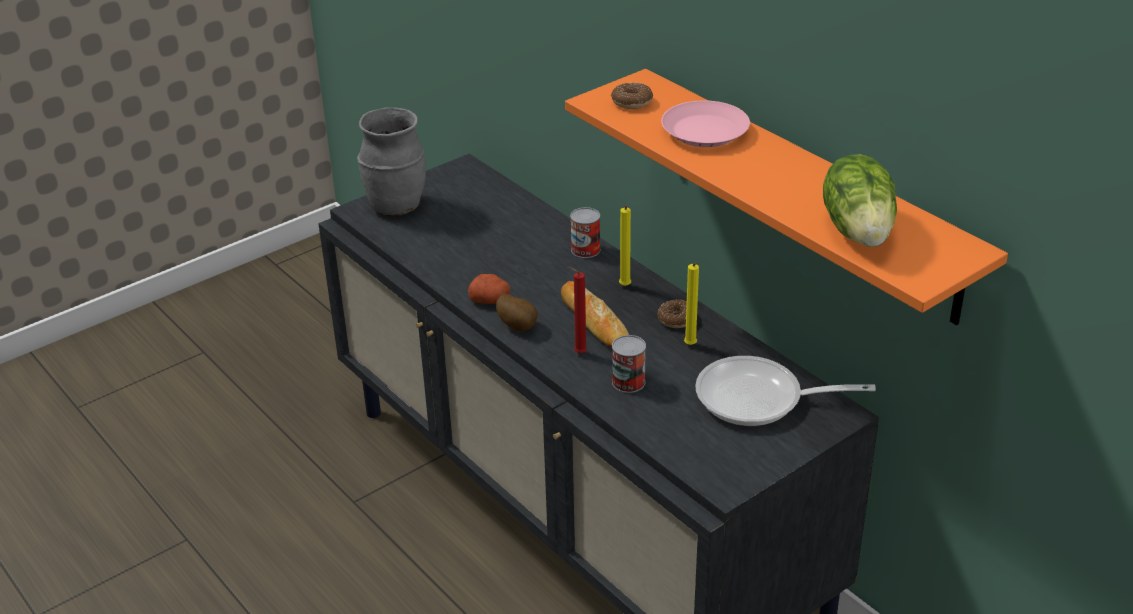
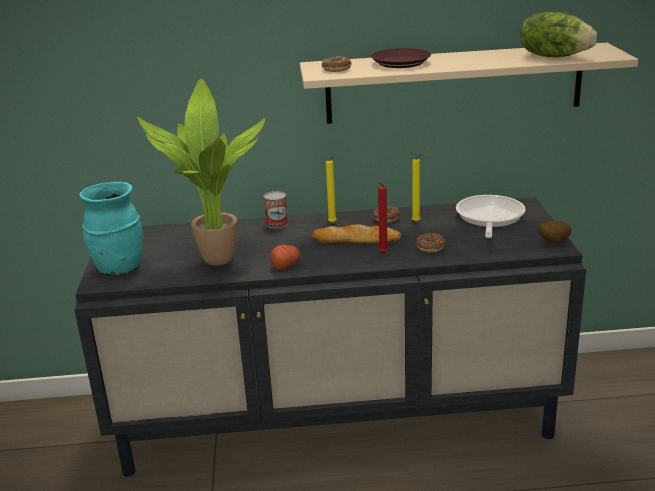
camera: 55 degrees left, 10 degrees down
grey vase [357,107,426,216] -> turquoise vase [79,182,143,275]
potato [496,294,538,331] -> potato moved to [538,220,571,243]
orange shelf [565,69,1008,325] -> beige shelf [300,43,638,124]
can [612,335,646,393] -> donut [416,233,446,252]
pink plate [661,100,750,147] -> brown plate [371,48,431,68]
frying pan [695,356,876,426] -> frying pan turned 150 degrees clockwise [456,195,526,238]
none -> potted plant [137,78,265,266]

